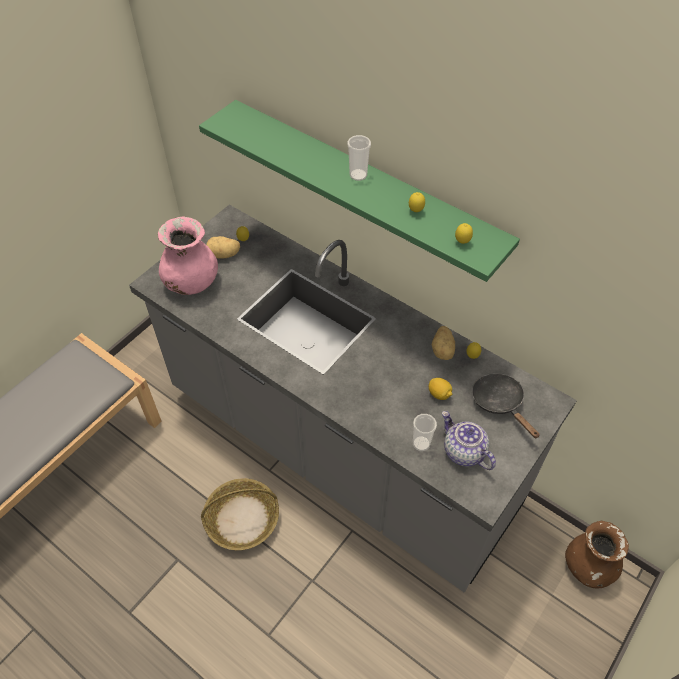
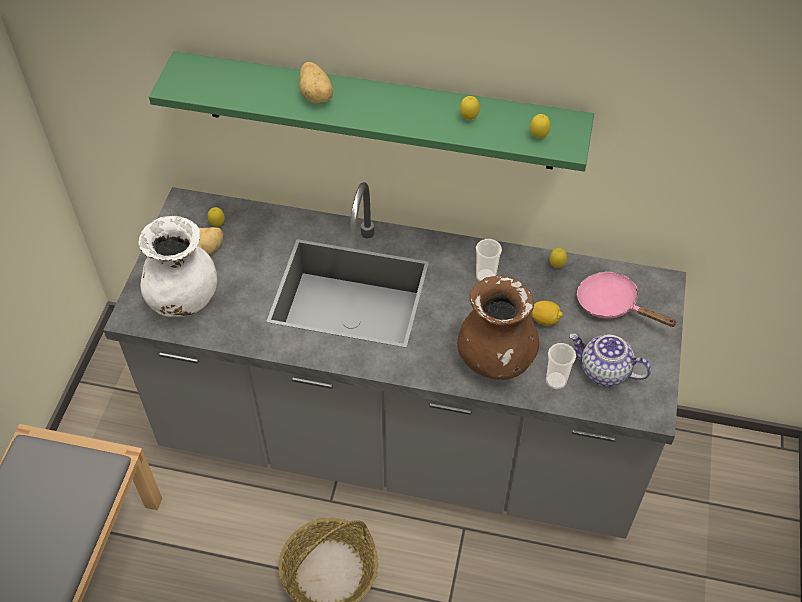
camera: 25 degrees left, 0 degrees up
pink vase [158,217,218,295] -> white vase [138,216,217,317]
cup [348,135,371,181] -> cup moved to [476,239,502,282]
potato [432,326,455,360] -> potato moved to [299,62,333,103]
black frying pan [472,373,540,439] -> pink frying pan [577,272,678,327]
brown vase [565,521,629,588] -> brown vase moved to [457,275,539,380]

